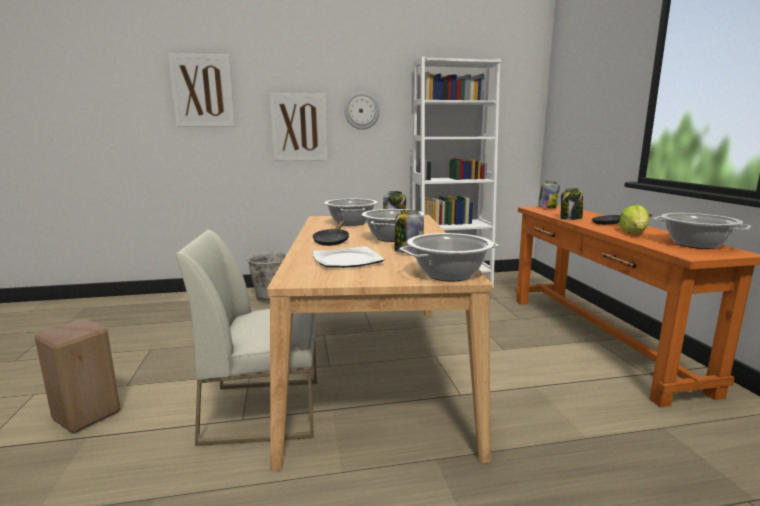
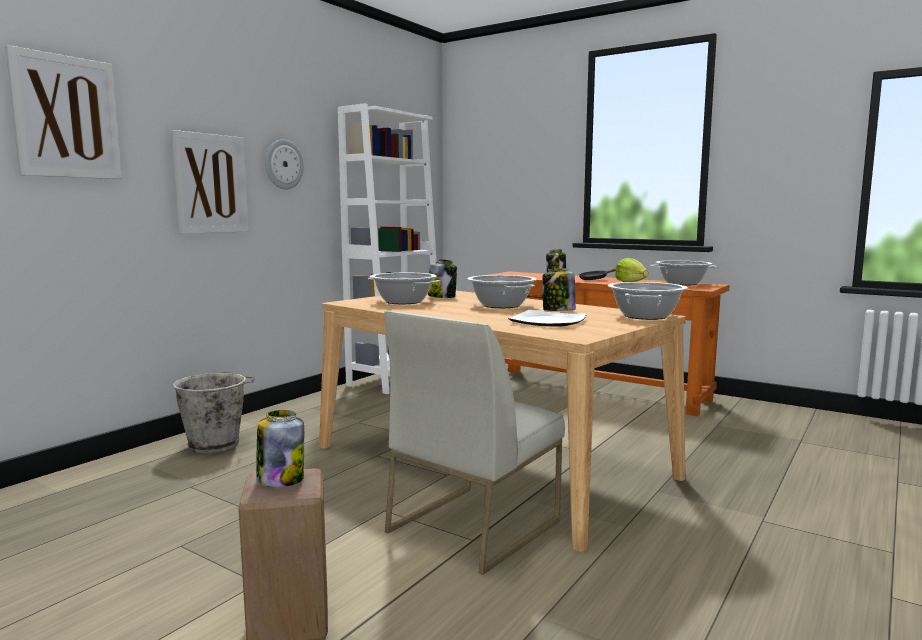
camera: 45 degrees left, 5 degrees down
black frying pan [313,220,349,246] -> none
jar [538,181,560,208] -> jar moved to [256,410,304,487]

